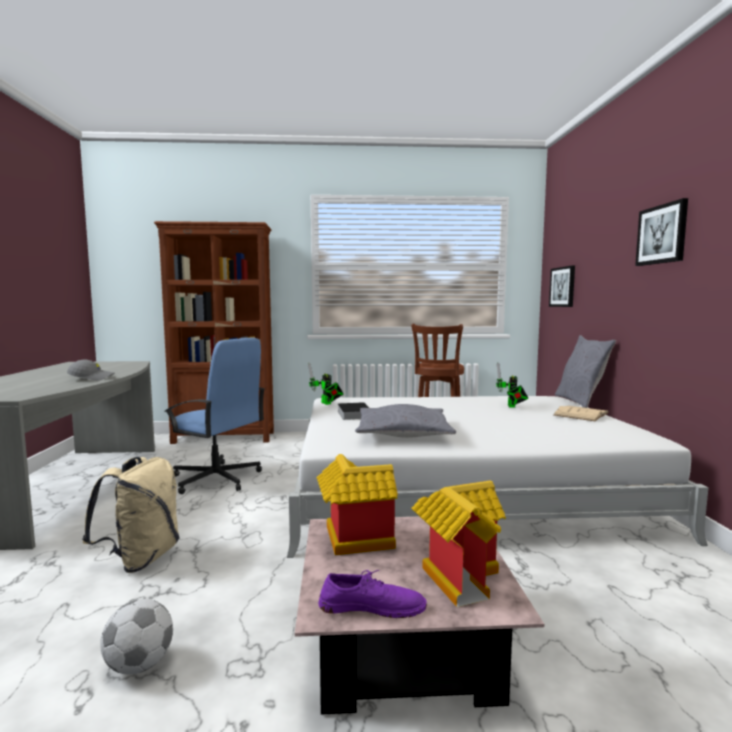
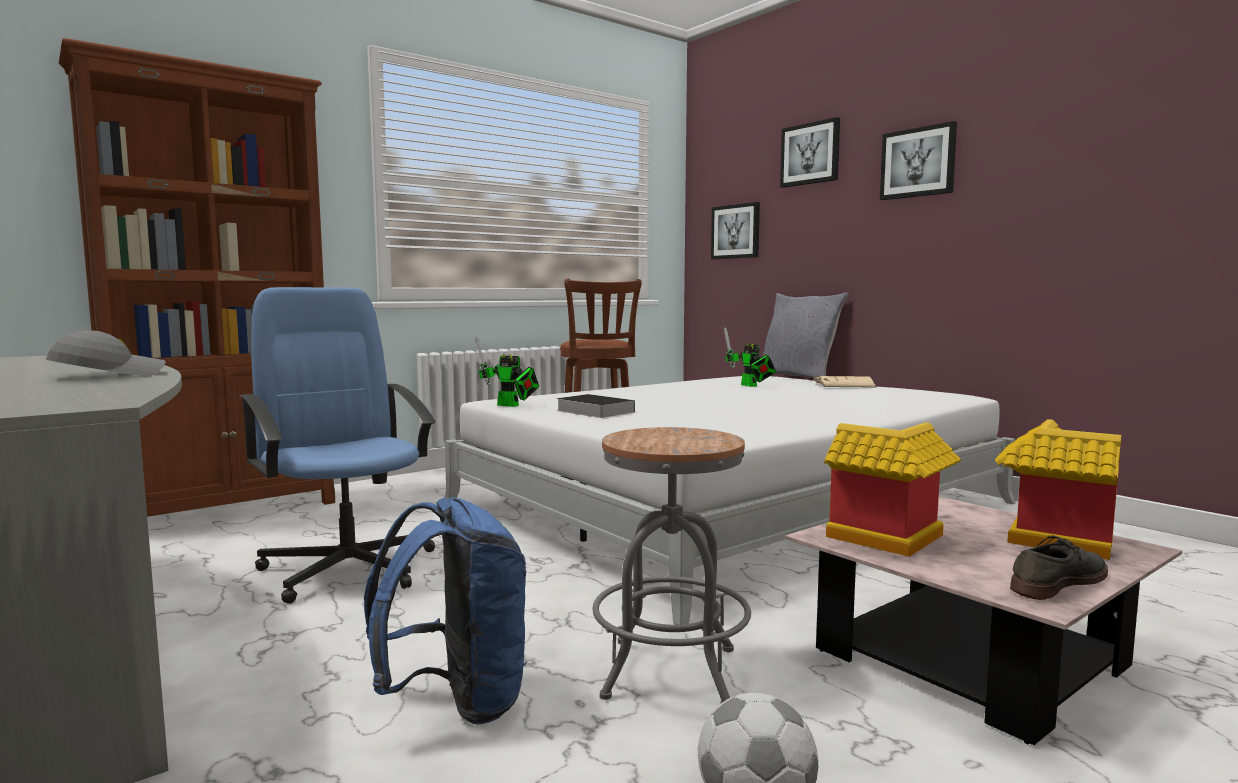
camera: 35 degrees left, 0 degrees up
beige backpack [82,457,179,573] -> blue backpack [364,497,528,725]
blue office chair [164,338,265,494] -> blue office chair turned 120 degrees counterclockwise [240,287,436,604]
purple shoe [318,570,427,618] -> grey shoe [1010,535,1108,600]
grey pillow [355,404,456,438] -> none
none -> grey stool [592,427,751,704]
none -> picture [780,117,840,188]

